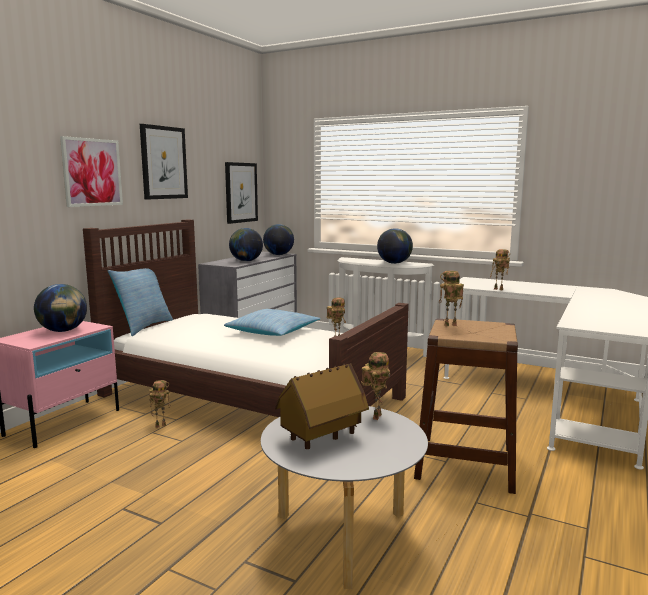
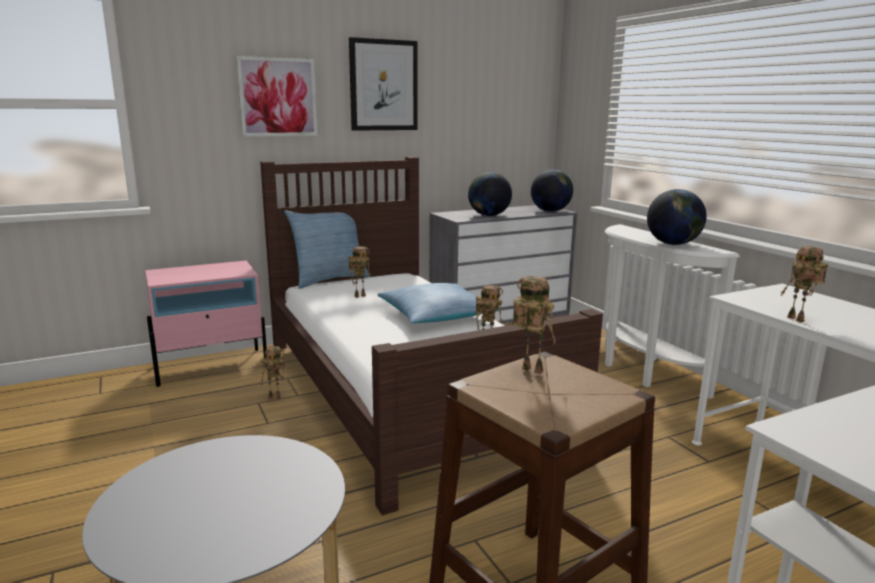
camera: 35 degrees right, 5 degrees up
globe [34,284,87,332] -> none
picture [225,162,258,224] -> none
toy house [275,363,369,449] -> none
toy robot [361,352,390,420] -> toy robot moved to [348,246,371,298]

